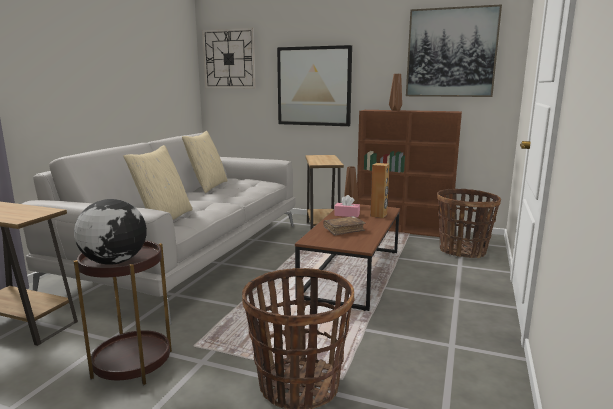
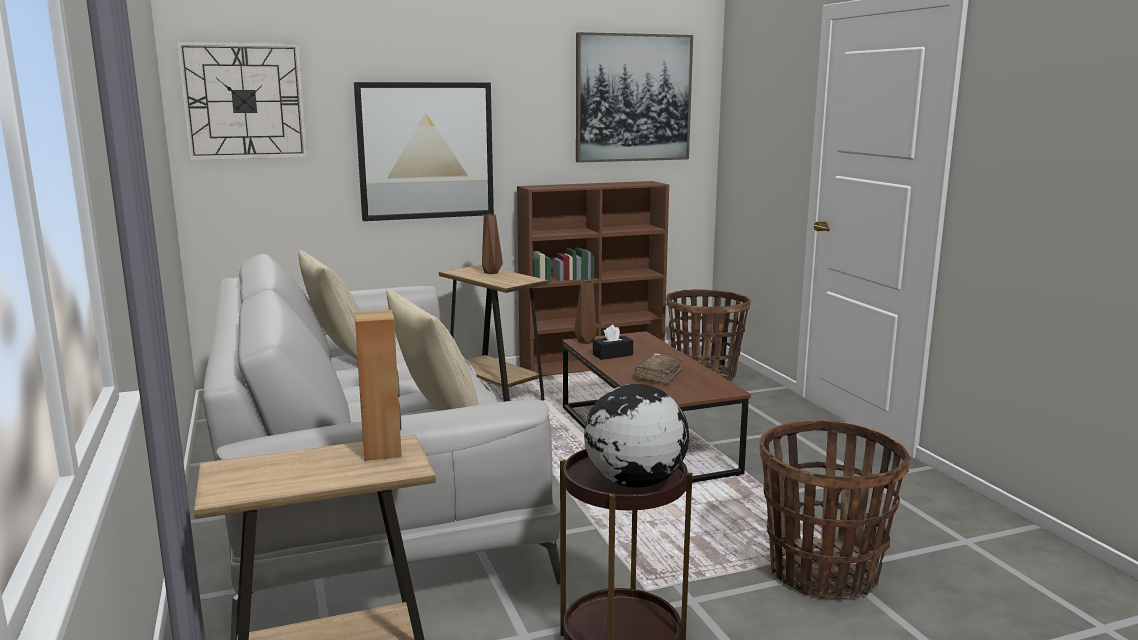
camera: 40 degrees left, 0 degrees up
pink tissue box [334,195,360,218] -> black tissue box [593,325,633,360]
brown speaker [370,163,390,218] -> brown speaker moved to [355,310,402,461]
brown vase [389,74,402,111] -> brown vase moved to [482,214,503,274]

